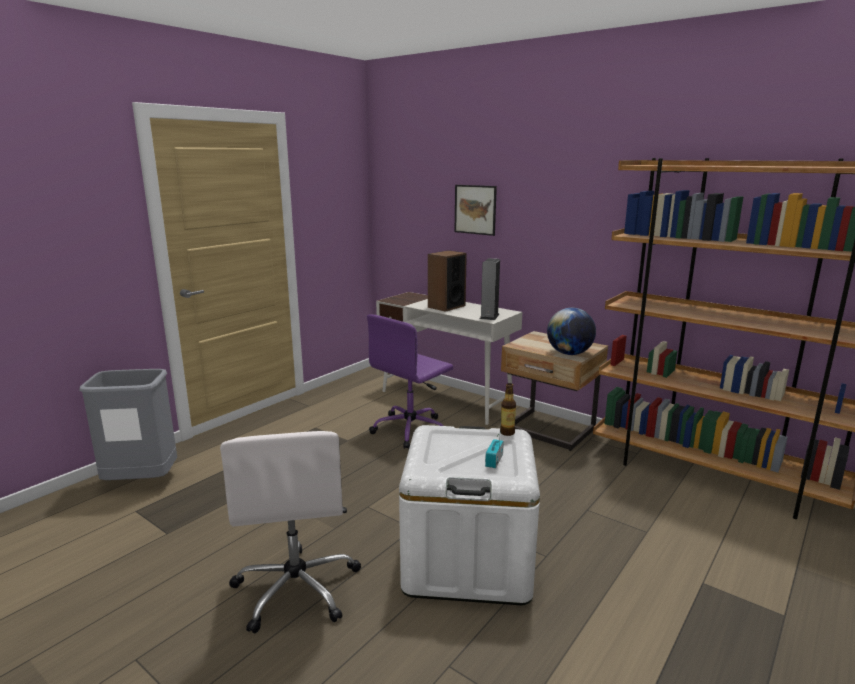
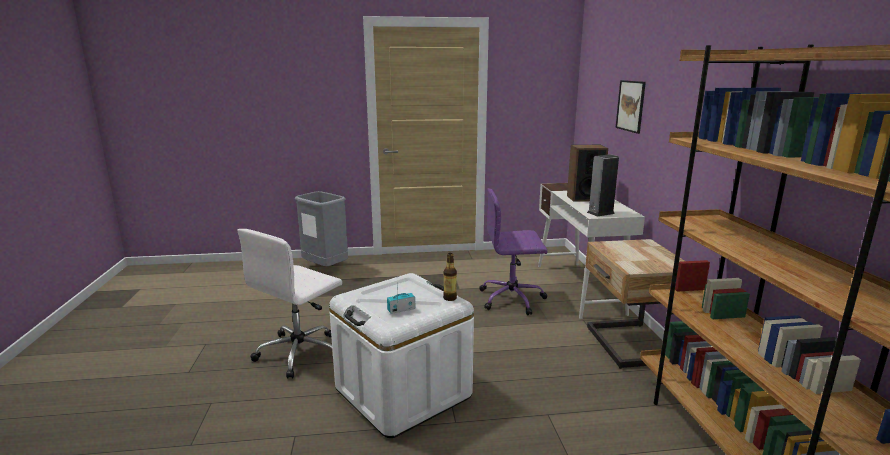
camera: 45 degrees right, 0 degrees up
globe [547,308,596,355] -> none

